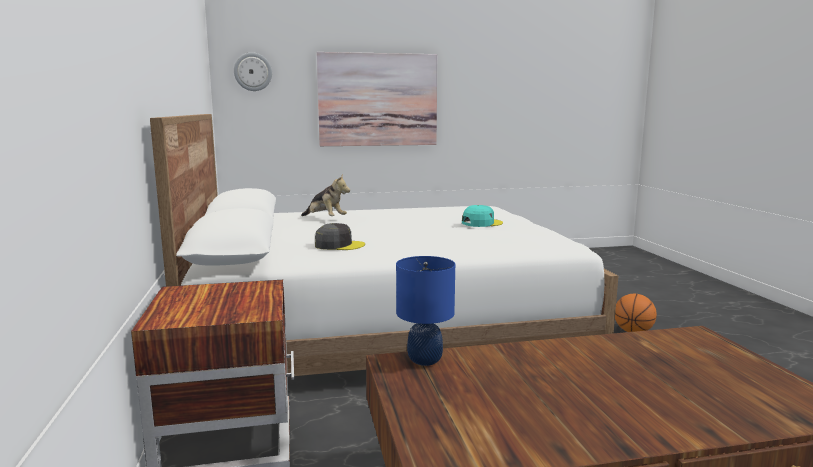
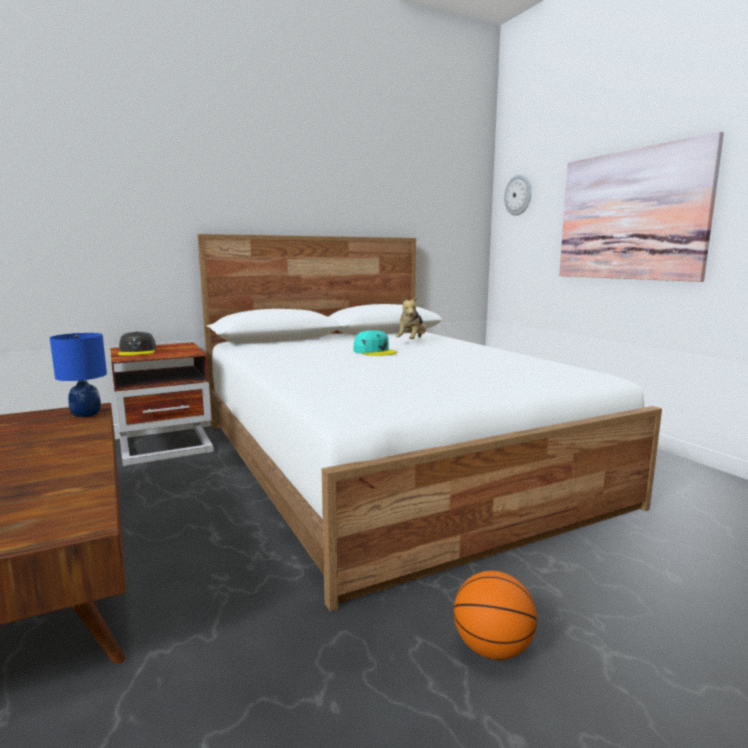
camera: 75 degrees right, 0 degrees up
grey cap [315,223,365,250] -> grey cap moved to [118,331,156,356]
turquoise cap [462,205,503,227] -> turquoise cap moved to [353,330,398,356]

